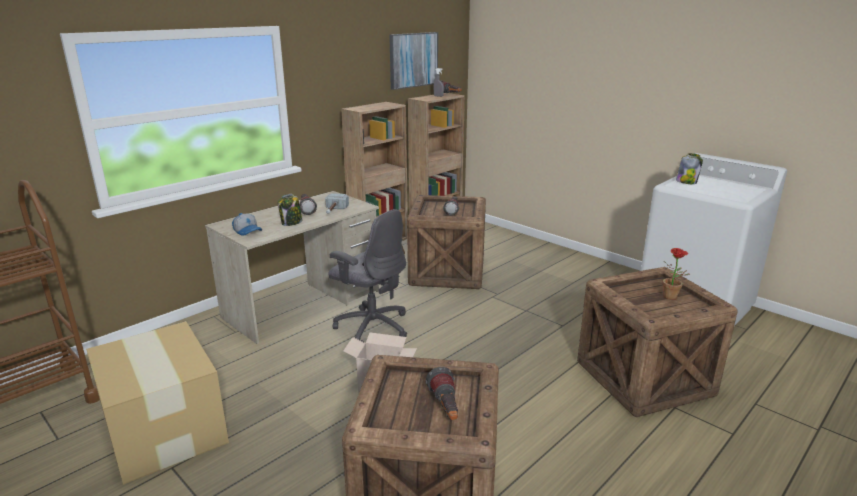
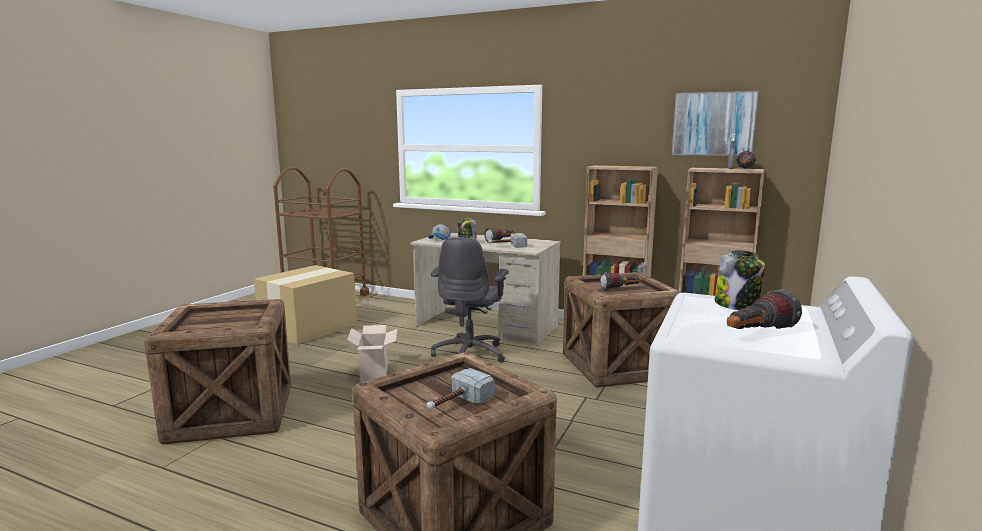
camera: 70 degrees right, 10 degrees down
flashlight [426,367,458,420] -> flashlight moved to [727,289,802,329]
potted plant [663,248,690,300] -> hammer [426,368,495,410]

